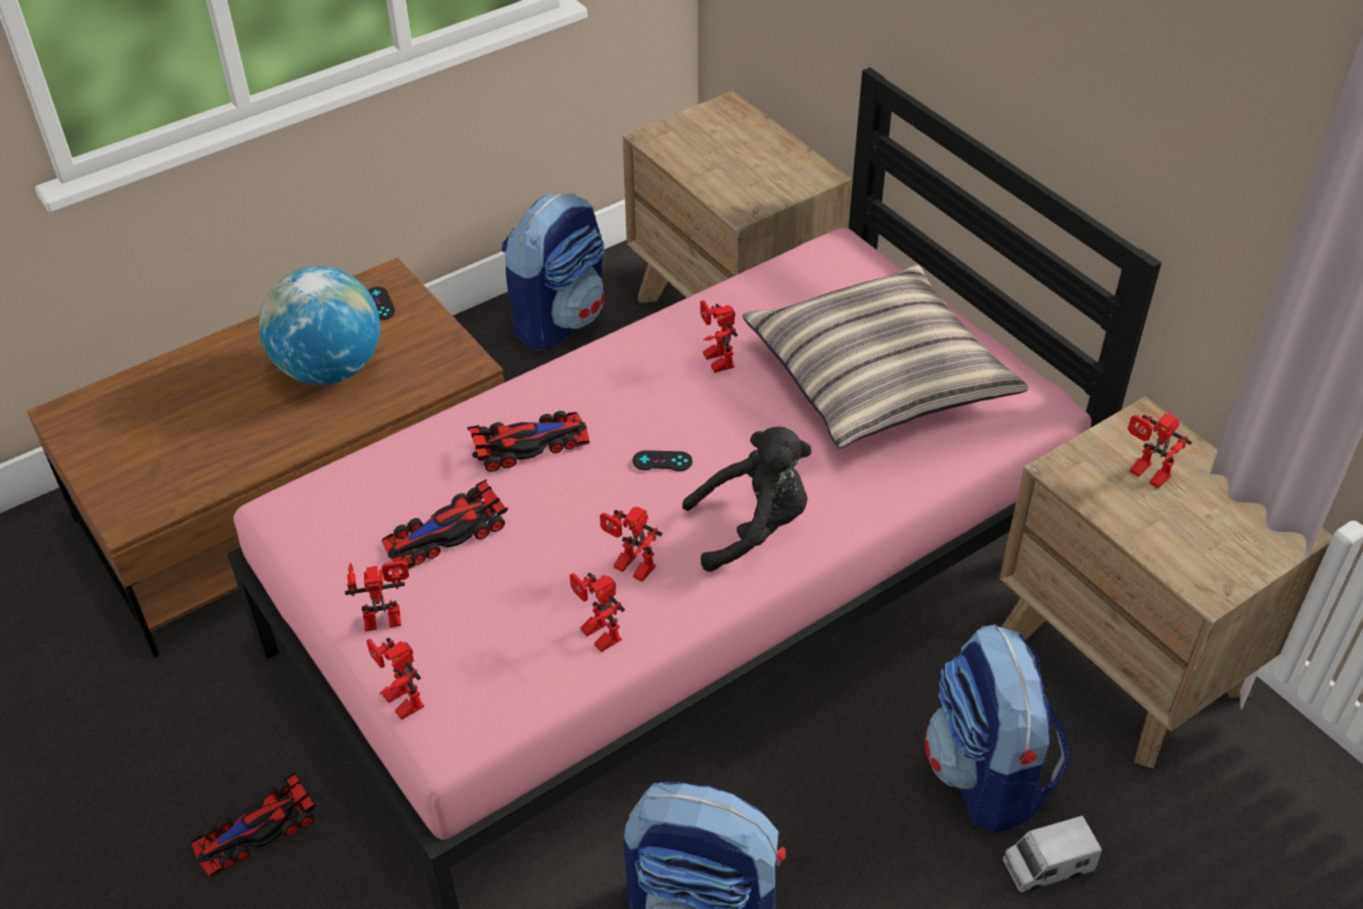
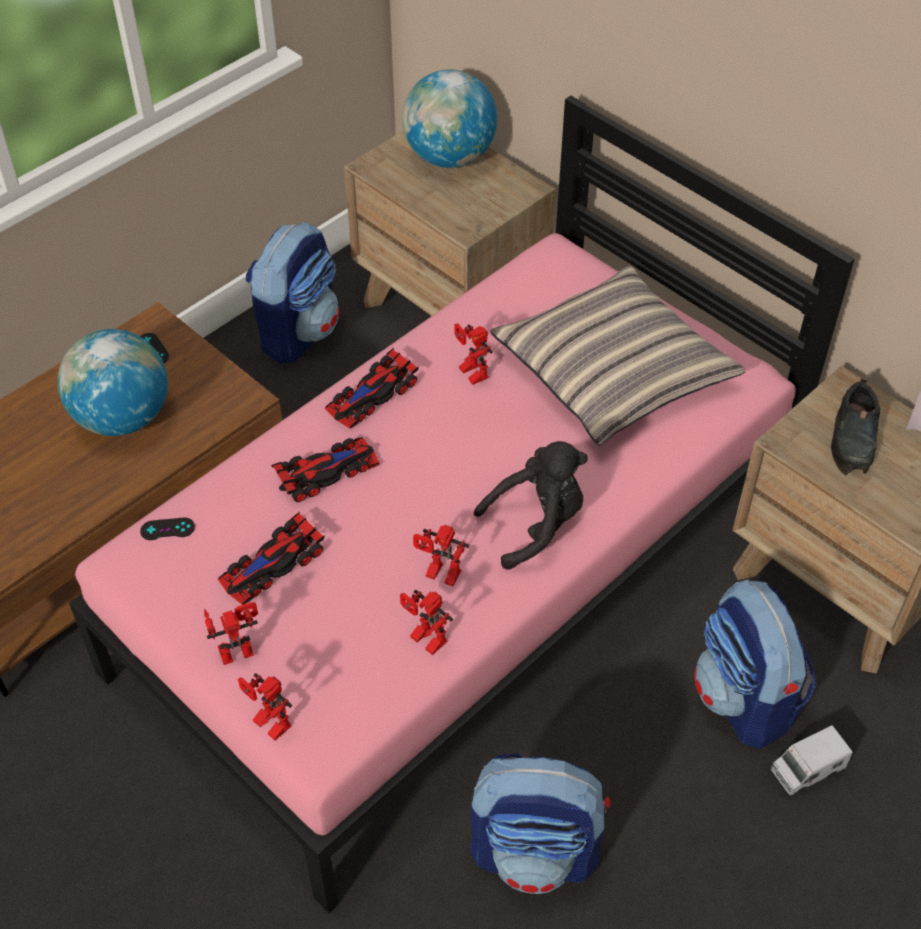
camera: 10 degrees left, 5 degrees up
toy car [192,772,316,877] -> toy car moved to [325,348,419,429]
black game controller [633,450,693,471] -> black game controller moved to [140,518,195,540]
toy robot [1128,413,1192,489] -> black shoe [831,378,881,475]
none -> globe [402,69,497,168]

